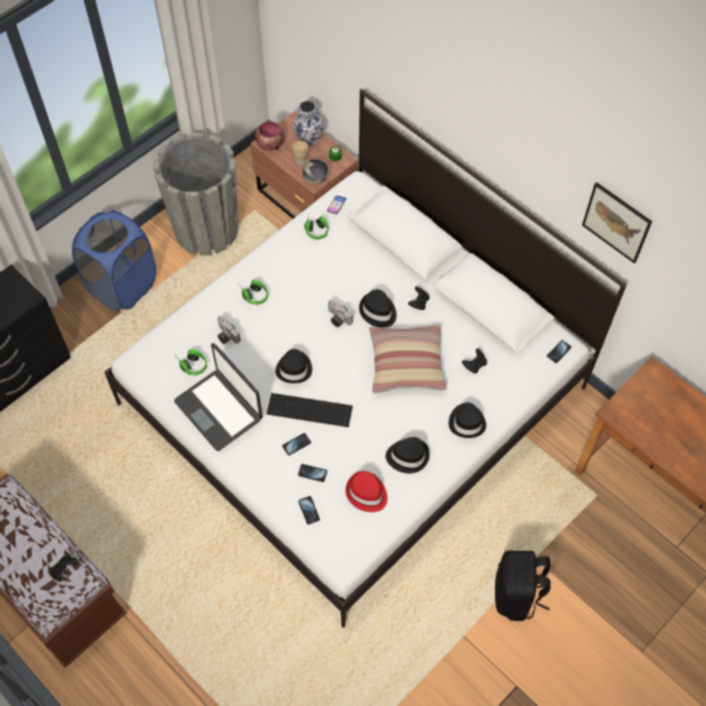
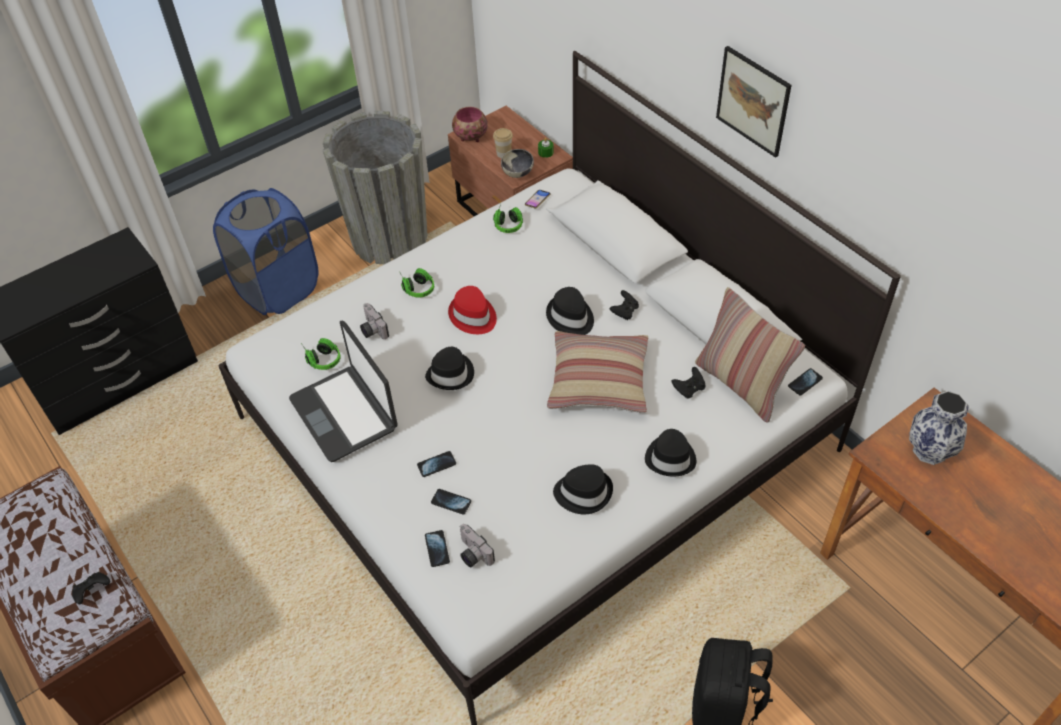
camera: 10 degrees right, 10 degrees down
keyboard [266,393,353,427] -> none
vase [292,100,324,146] -> vase moved to [909,391,969,465]
camera [328,300,353,327] -> camera moved to [460,524,495,568]
red hat [346,471,387,512] -> red hat moved to [448,286,497,334]
picture [582,182,652,263] -> picture moved to [716,46,792,158]
none -> pillow [695,287,805,423]

